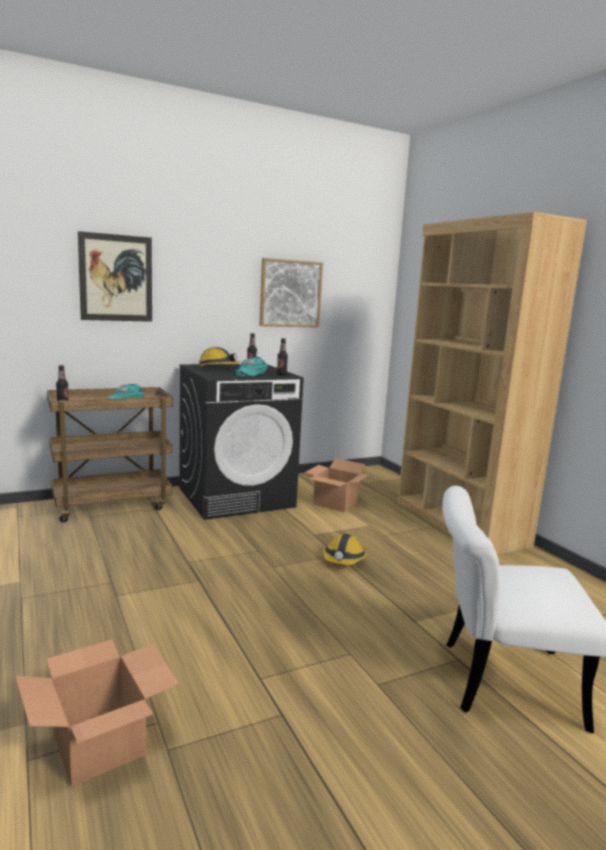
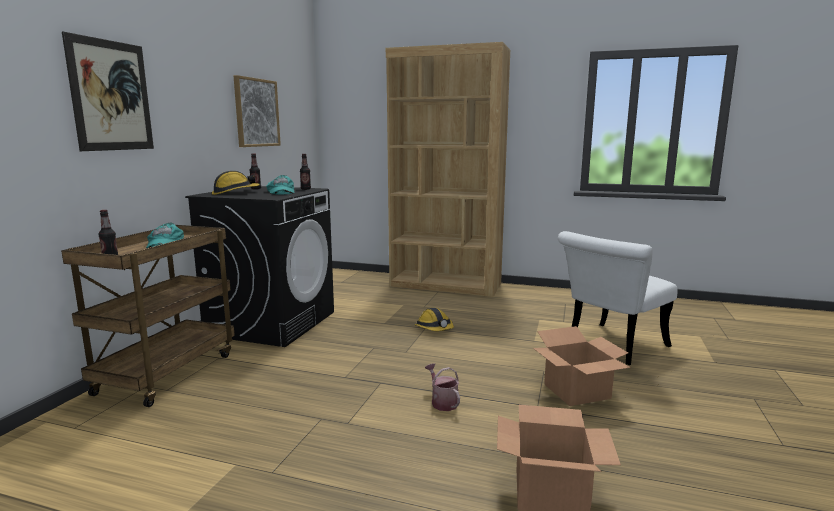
camera: 45 degrees left, 0 degrees up
cardboard box [305,458,370,512] -> cardboard box moved to [533,326,631,406]
none -> watering can [425,363,460,411]

